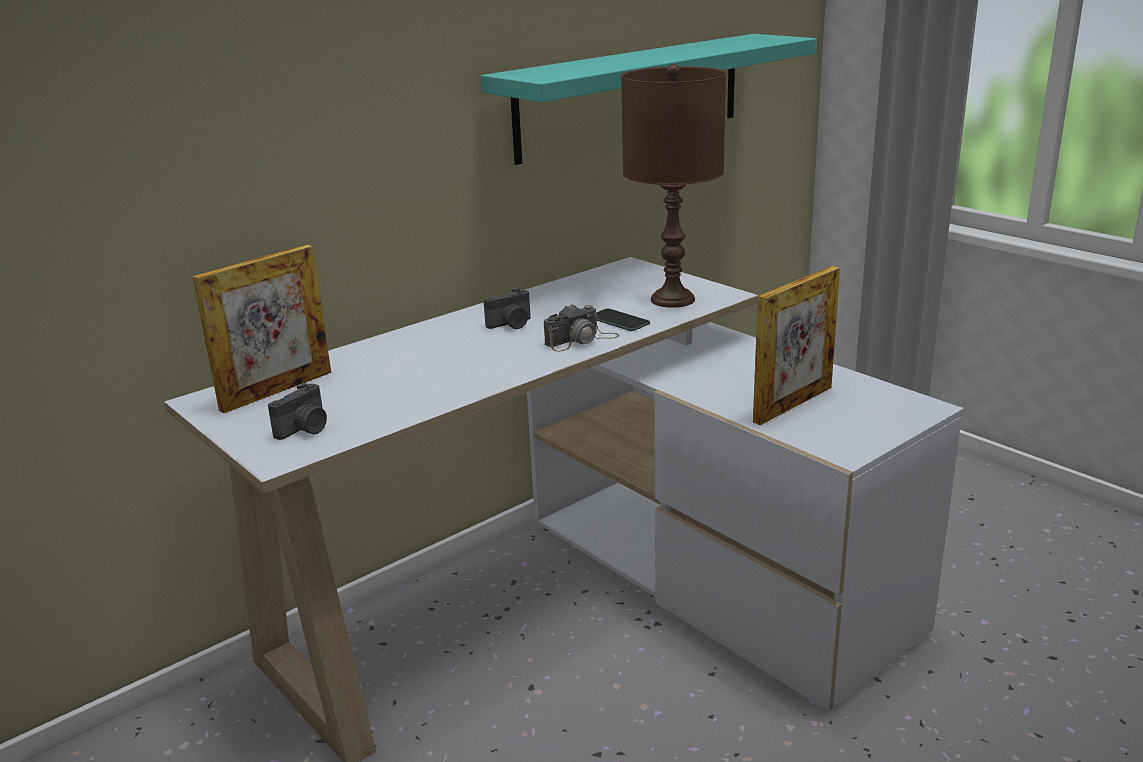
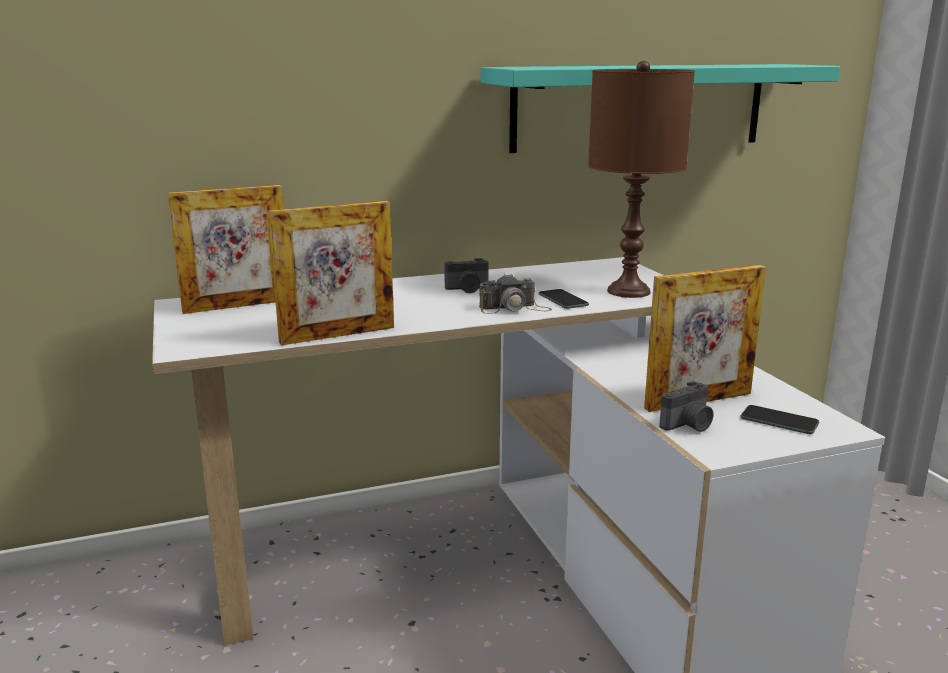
camera: 20 degrees right, 5 degrees down
camera [268,383,327,440] -> camera moved to [659,381,713,432]
none -> picture frame [268,201,394,345]
none -> phone [741,405,819,434]

